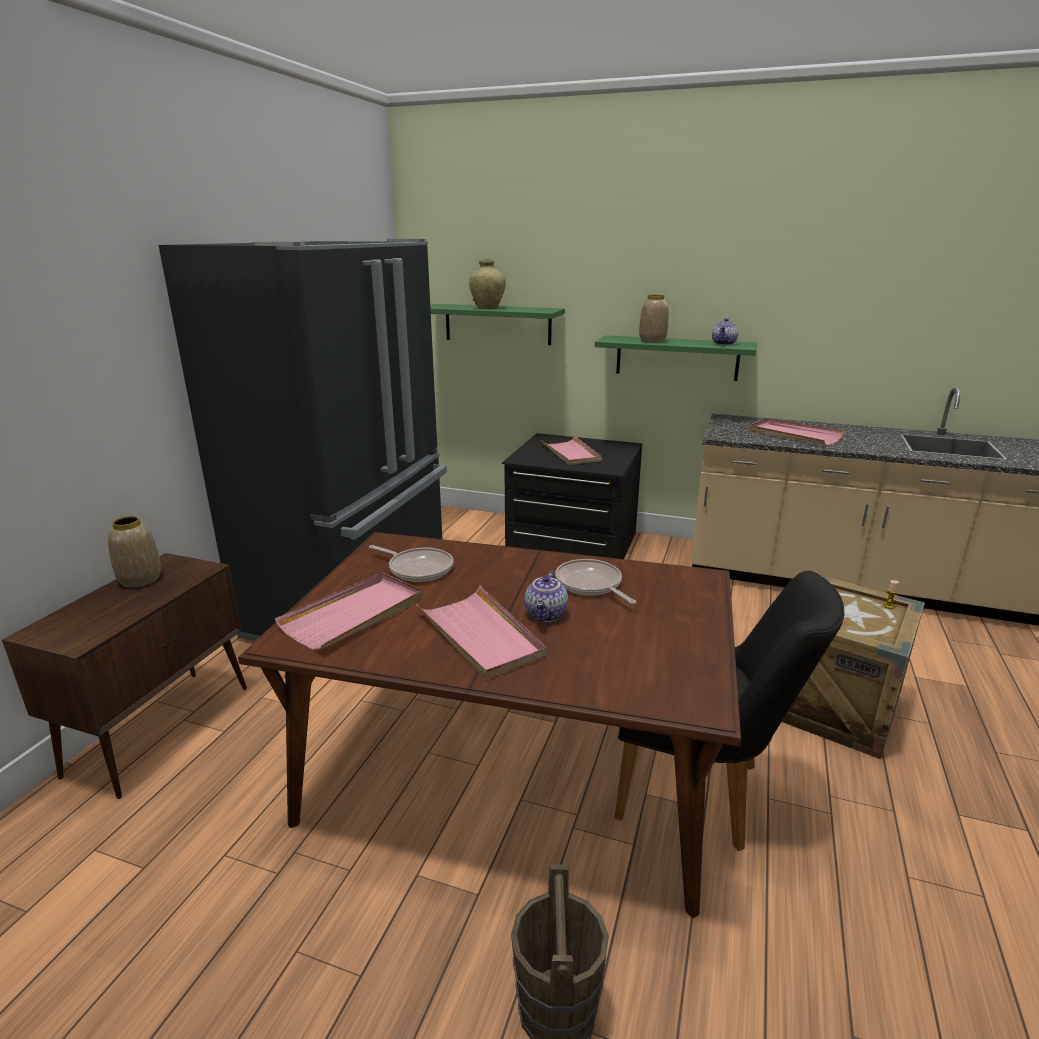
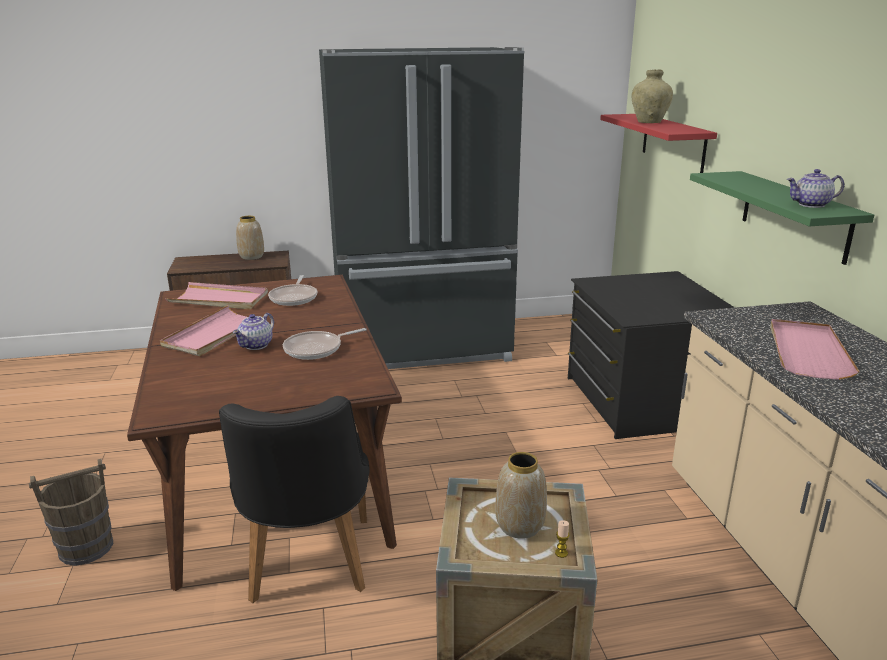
camera: 60 degrees right, 0 degrees up
green shelf [430,304,565,345] -> red shelf [600,114,717,173]
teapot [524,571,568,622] -> teapot turned 45 degrees counterclockwise [233,313,274,350]
pink tray [540,436,602,465] -> none
frying pan [555,559,636,604] -> frying pan turned 150 degrees counterclockwise [283,328,367,360]
vase [639,295,669,343] -> vase moved to [496,452,547,539]

